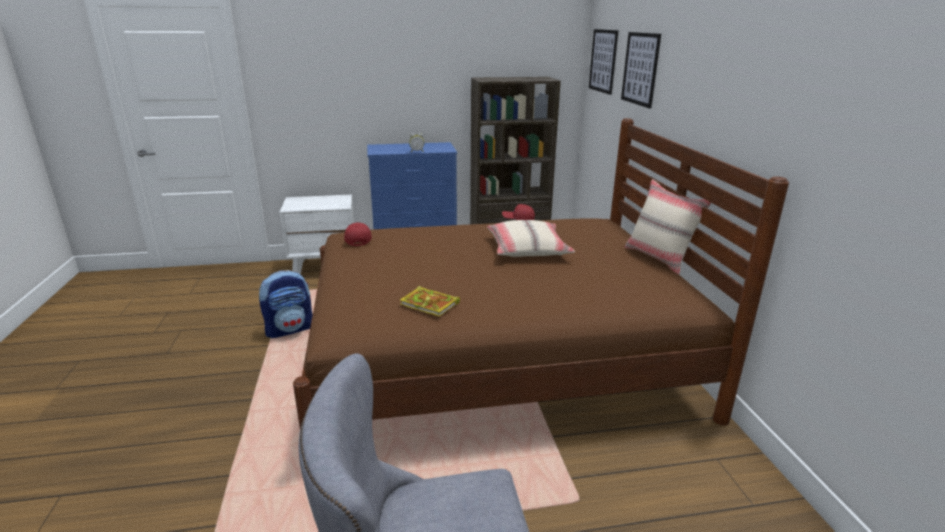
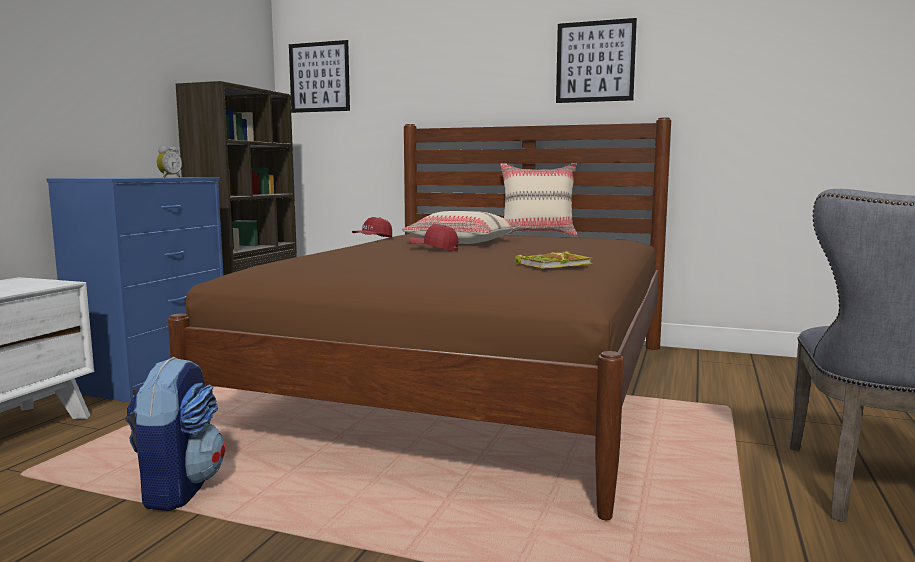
camera: 60 degrees left, 15 degrees down
red cap [344,222,372,246] -> red cap moved to [409,224,458,251]
picture [621,32,661,108] -> picture moved to [556,18,637,103]

